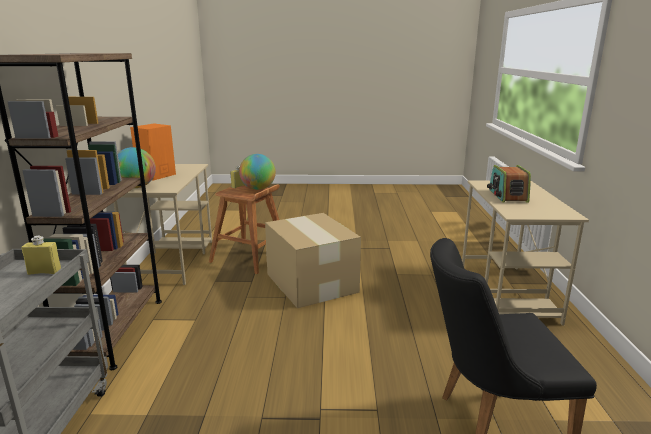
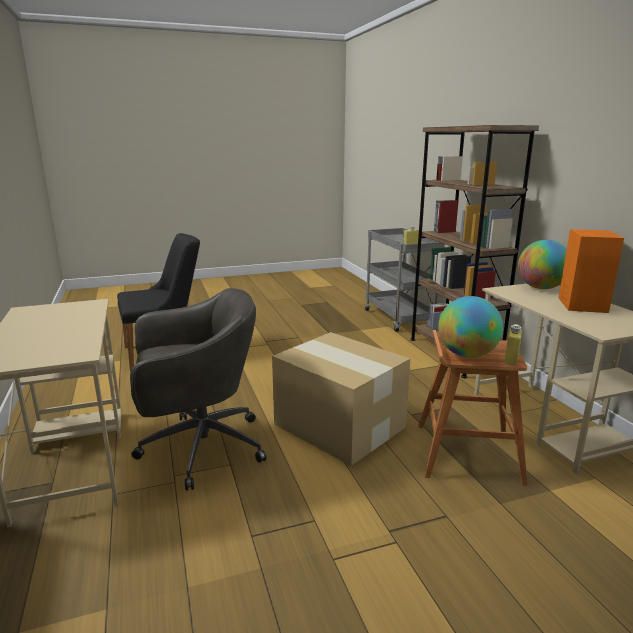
camera: 160 degrees right, 0 degrees up
radio [487,165,531,203] -> none
none -> grey office chair [130,288,266,490]

